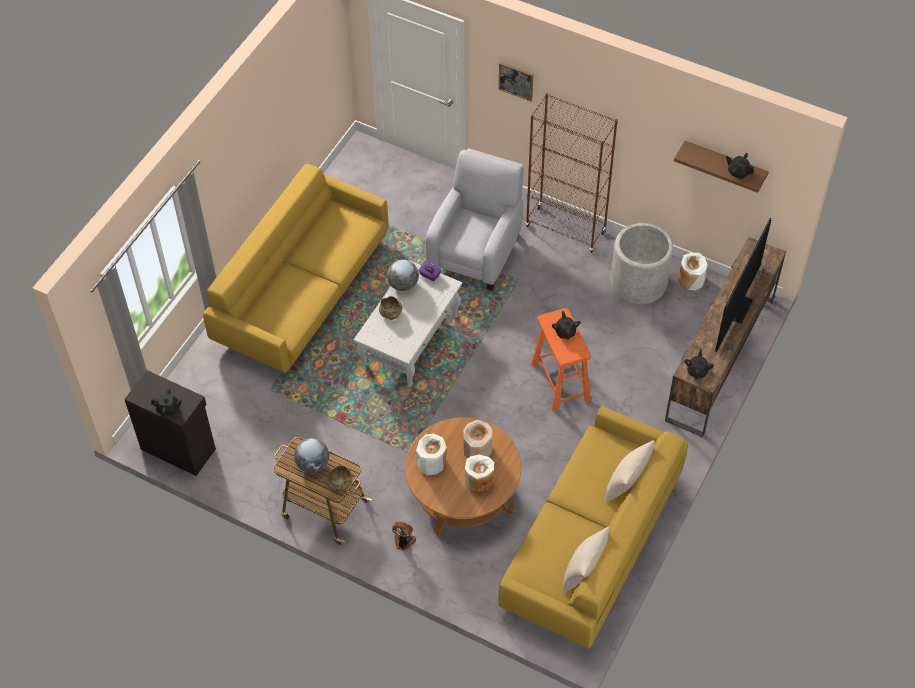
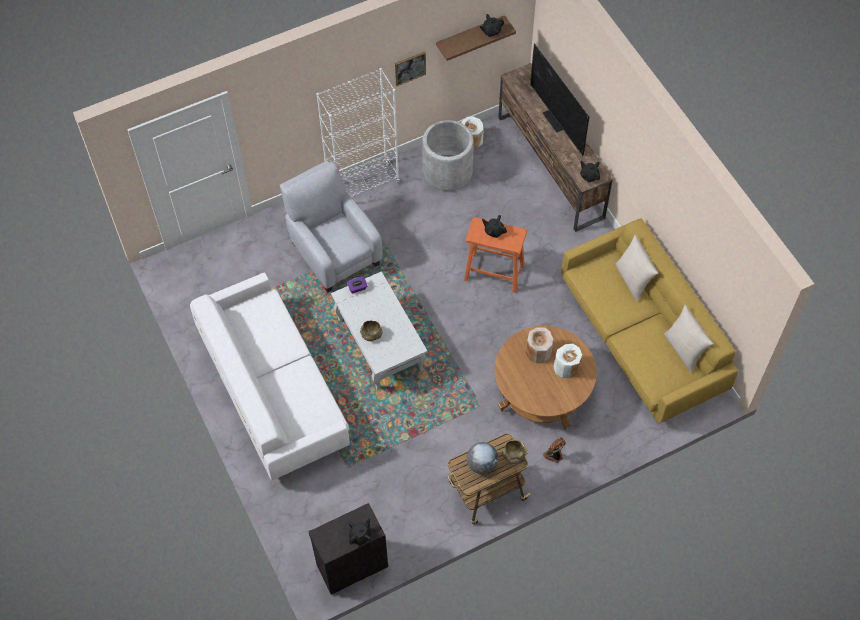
camera: 55 degrees left, 5 degrees up
yellow sofa [203,164,389,373] -> white sofa [190,272,350,480]
globe [387,259,419,291] -> none
white vase [416,434,447,475] -> none
picture [499,62,533,102] -> picture moved to [395,52,426,86]
brown bookcase [525,93,618,253] -> white bookcase [317,68,400,197]

